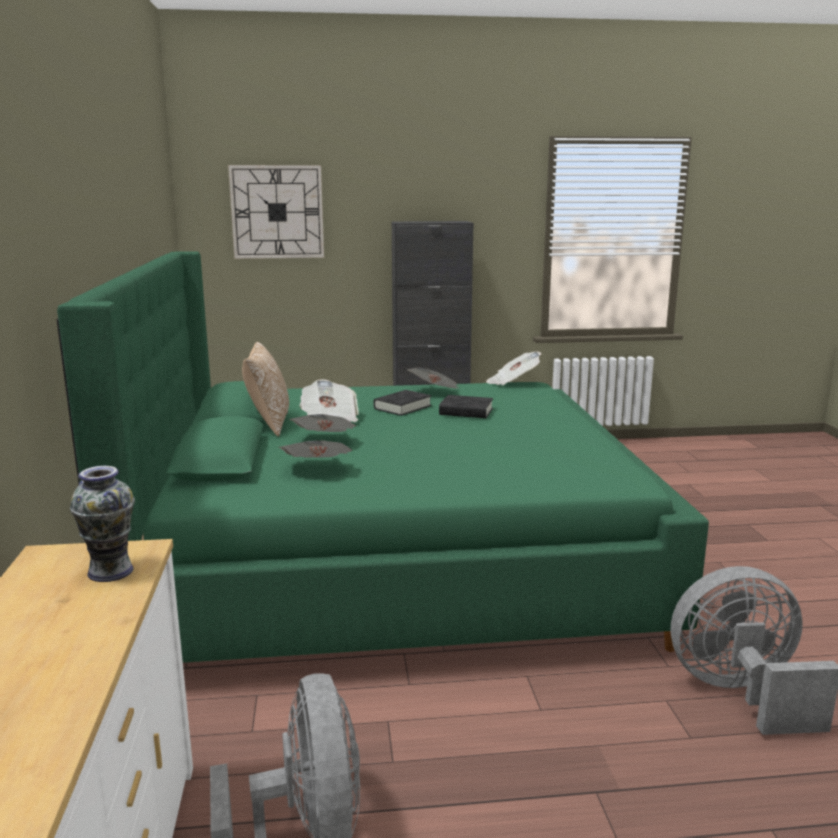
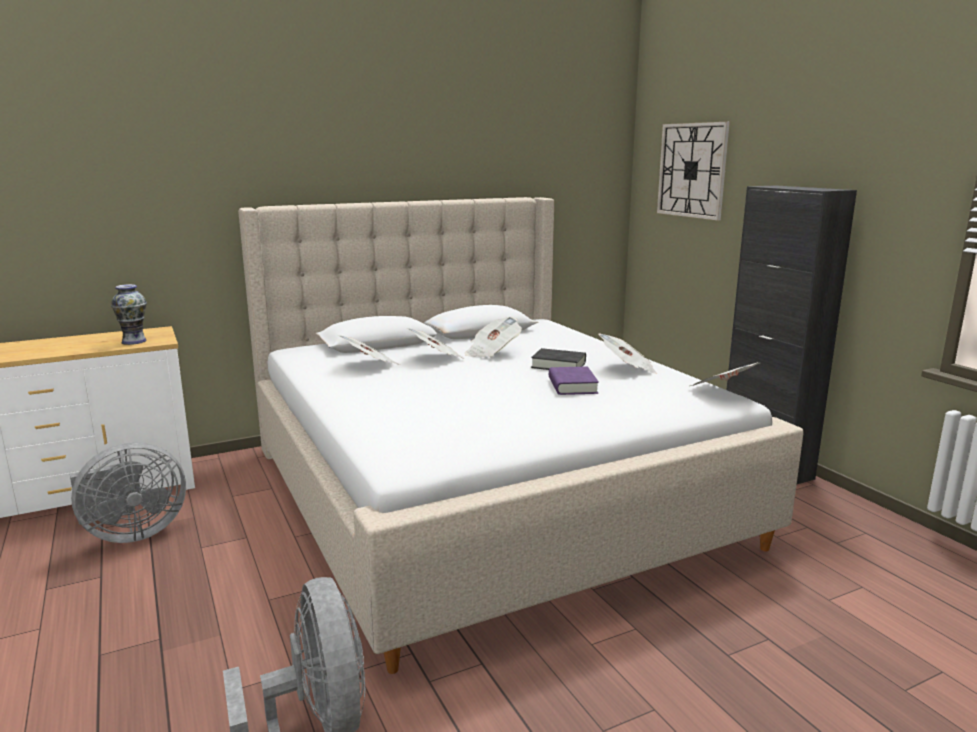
camera: 70 degrees right, 0 degrees up
green bed [57,251,709,663] -> beige bed [238,197,804,674]
pillow [242,342,289,437] -> none
black book [439,395,493,418] -> purple book [549,366,599,395]

